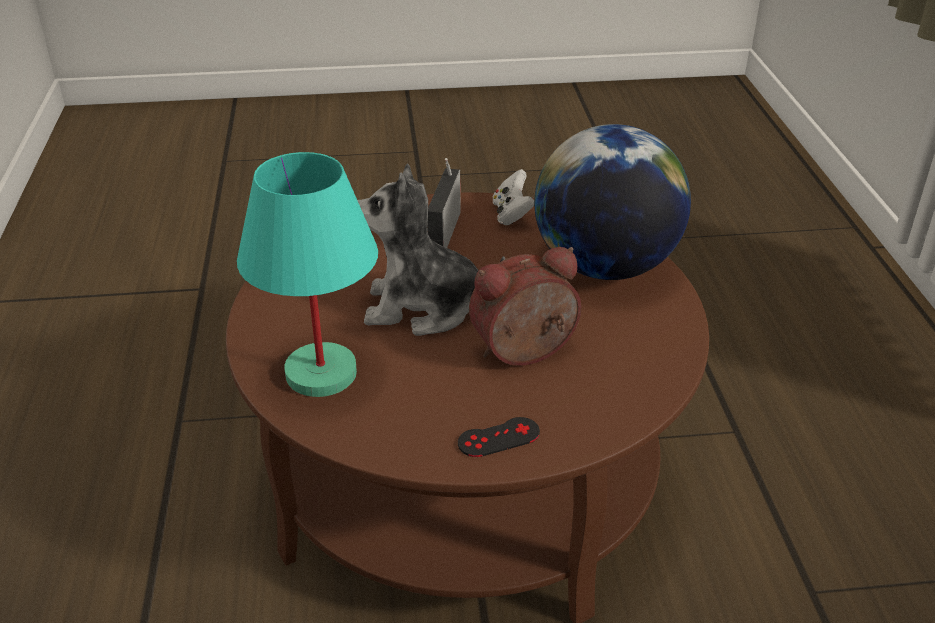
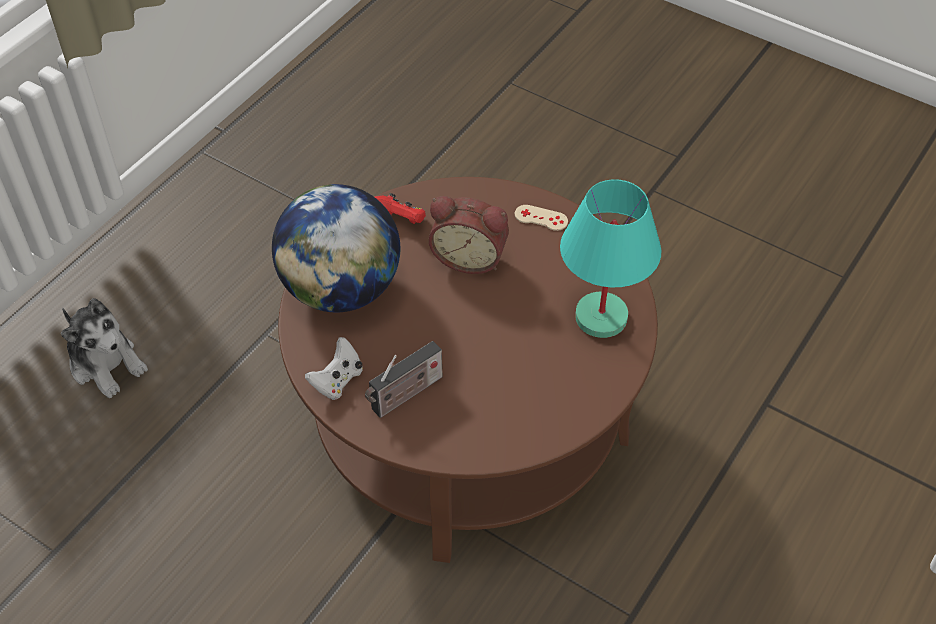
camera: 140 degrees left, 15 degrees up
plush toy [357,163,505,336] -> plush toy moved to [61,298,148,398]
black game controller [458,417,540,457] -> beige game controller [515,205,568,231]
none -> red game controller [375,193,426,224]

